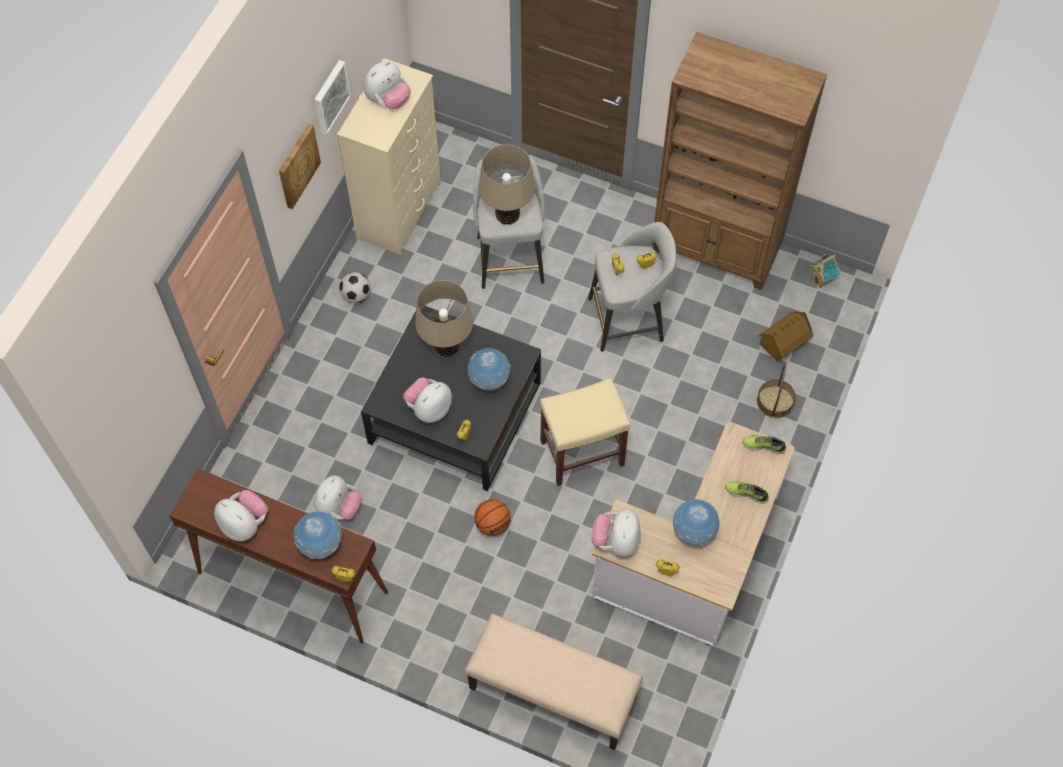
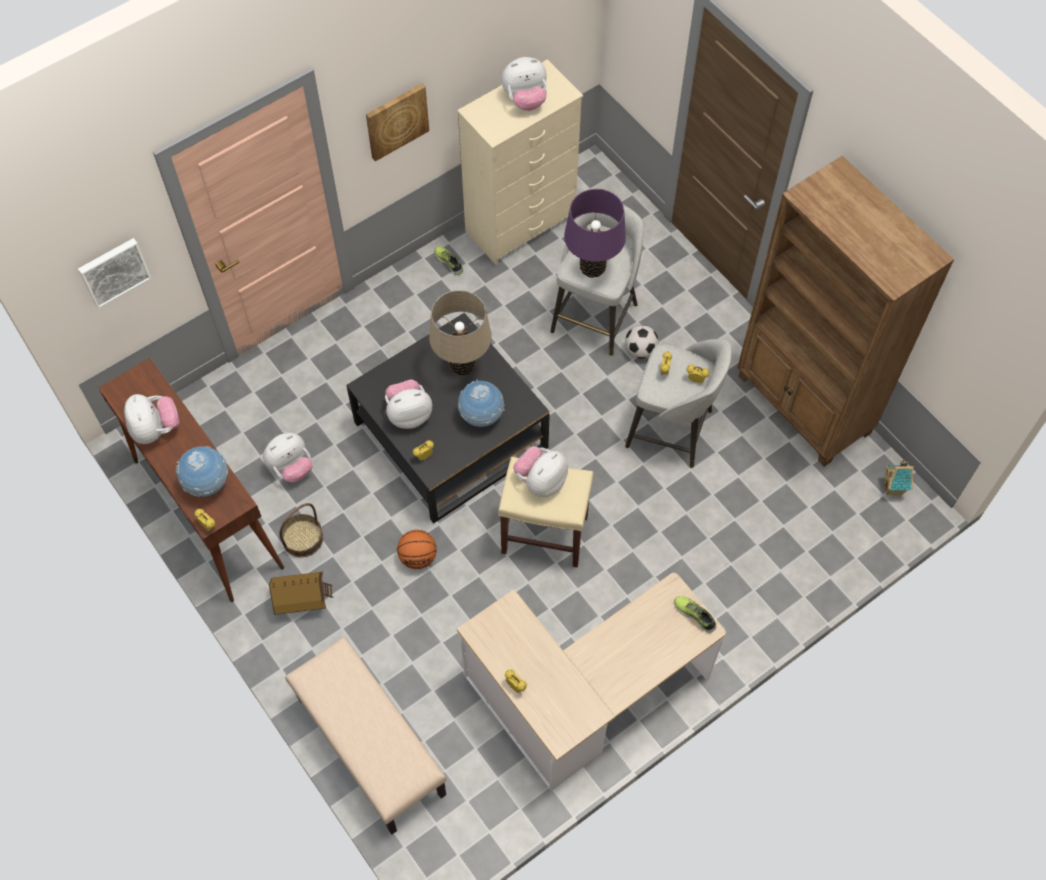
camera: 30 degrees right, 0 degrees up
picture [314,60,351,135] -> picture moved to [78,238,152,309]
football [339,272,371,303] -> football moved to [625,325,659,358]
beige table lamp [479,144,535,225] -> purple table lamp [564,189,626,278]
plush toy [592,509,641,557] -> plush toy moved to [513,446,568,497]
globe [673,499,719,546] -> none
shoe [725,481,769,504] -> shoe moved to [434,246,463,275]
basket [757,365,796,418] -> basket moved to [279,503,323,557]
toy house [758,311,813,361] -> toy house moved to [269,572,333,615]

